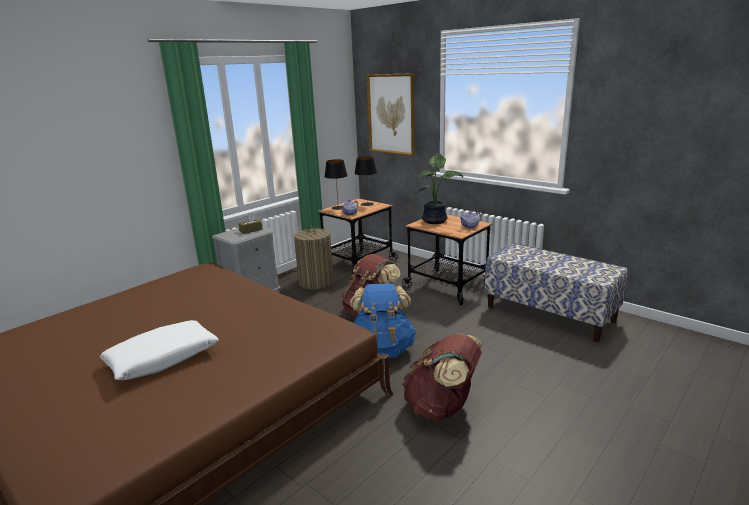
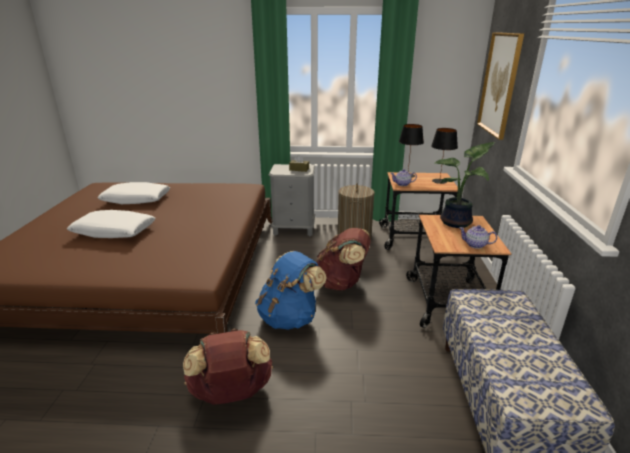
camera: 50 degrees right, 5 degrees up
none -> white pillow [97,182,170,204]

